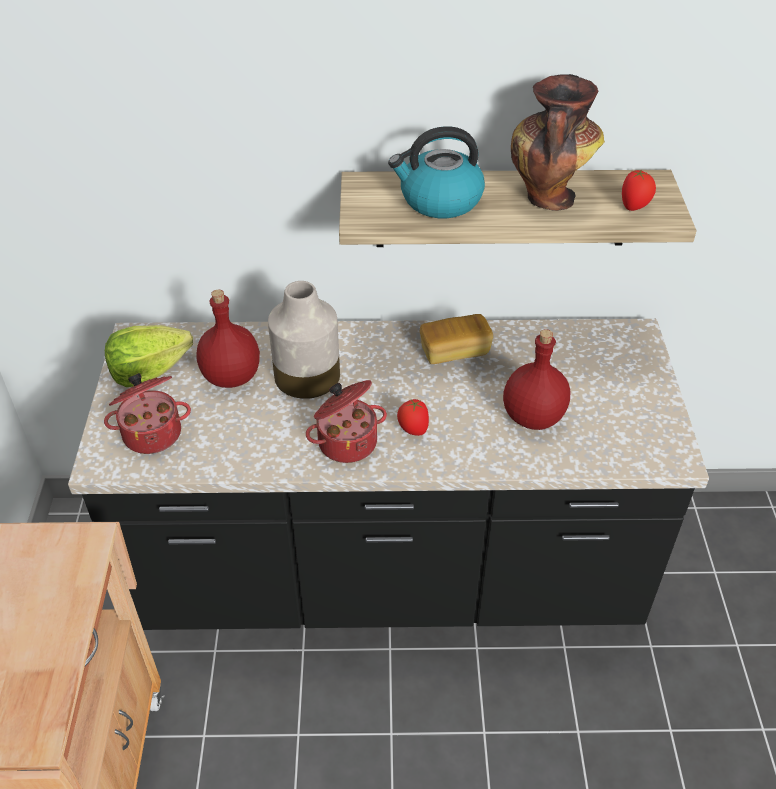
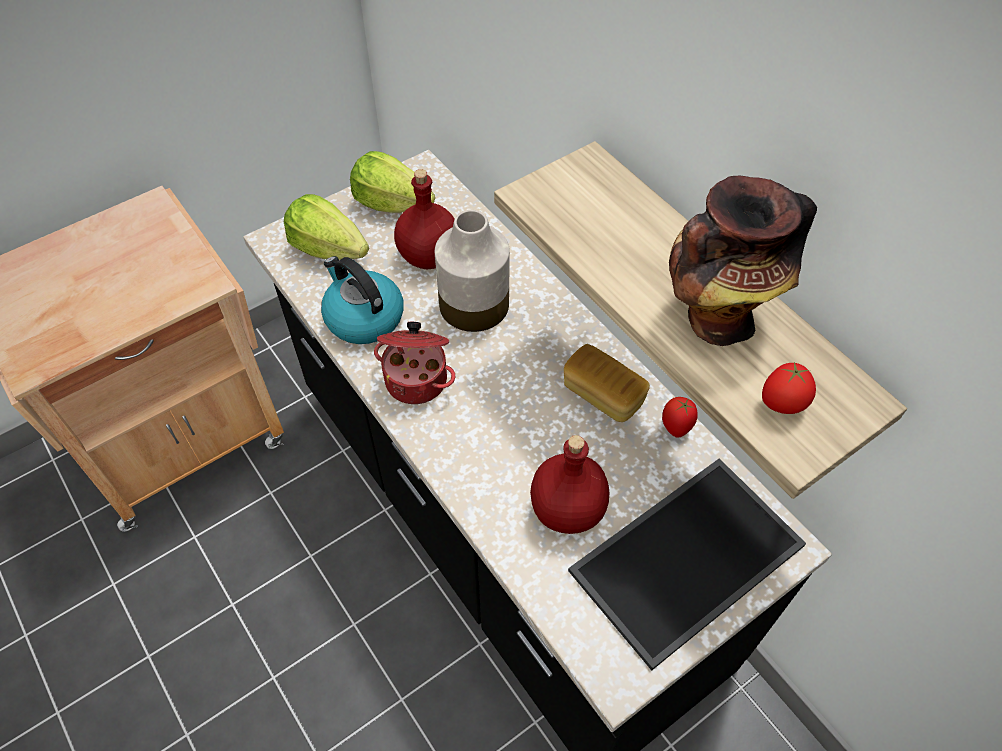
camera: 55 degrees right, 10 degrees up
cooking pot [104,373,191,454] -> lettuce [284,194,369,260]
kettle [388,126,485,218] -> kettle moved to [321,256,404,344]
tomato [397,399,429,436] -> tomato moved to [662,397,698,438]
none -> tray [568,458,806,671]

